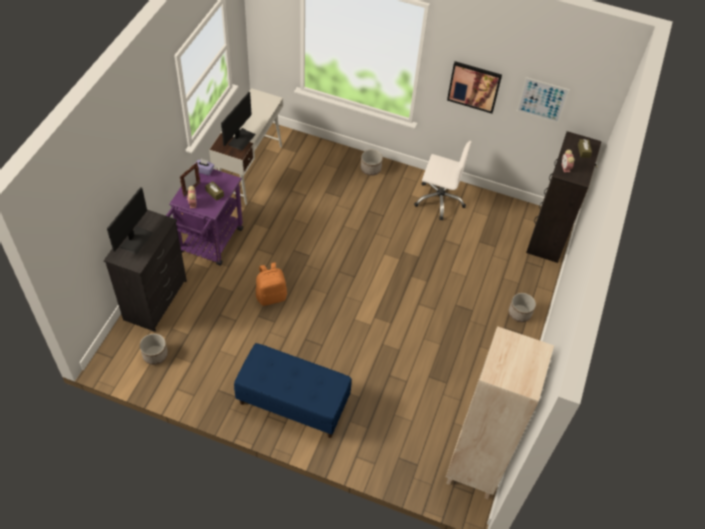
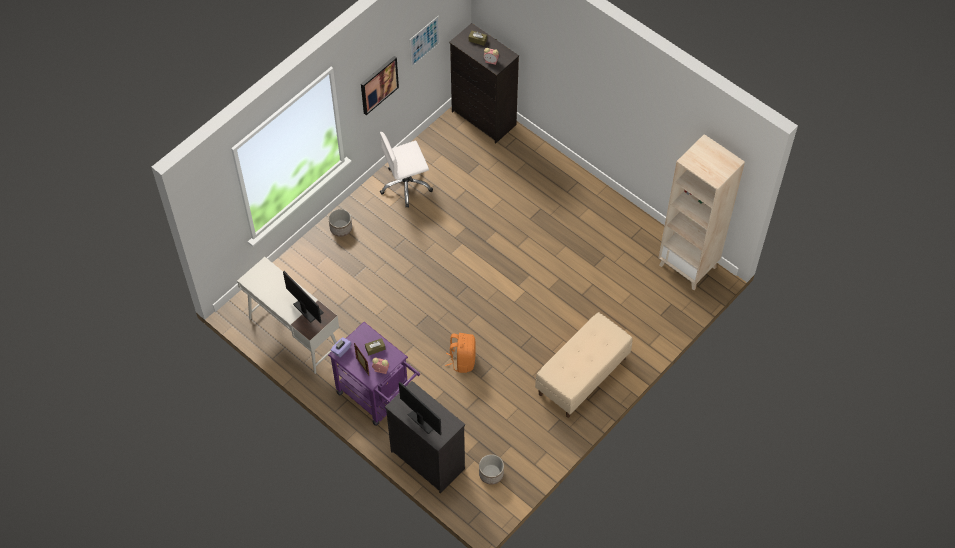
camera: 65 degrees left, 5 degrees up
blue bench [234,343,352,438] -> beige bench [535,312,632,418]
white office chair [414,141,472,220] -> white office chair turned 150 degrees counterclockwise [380,132,433,207]
planter [509,293,536,322] -> none

